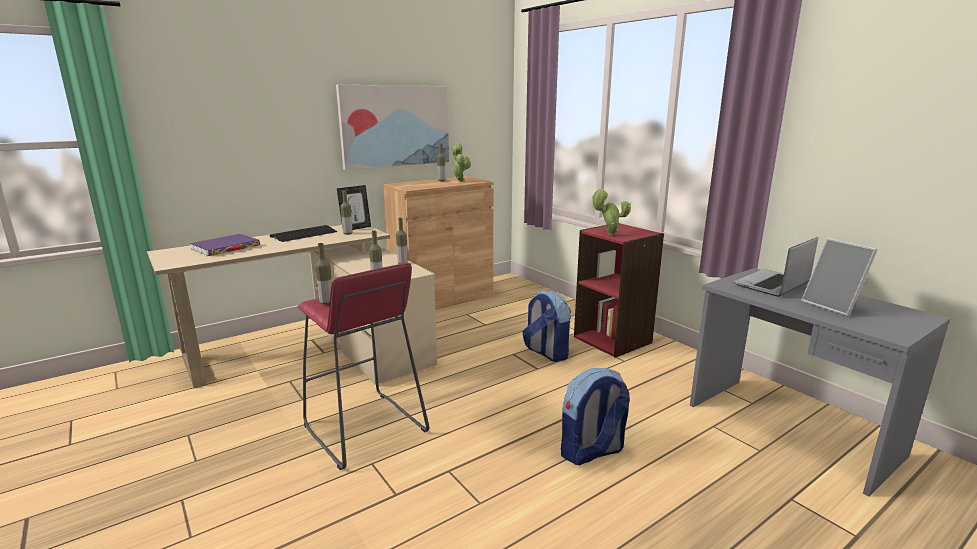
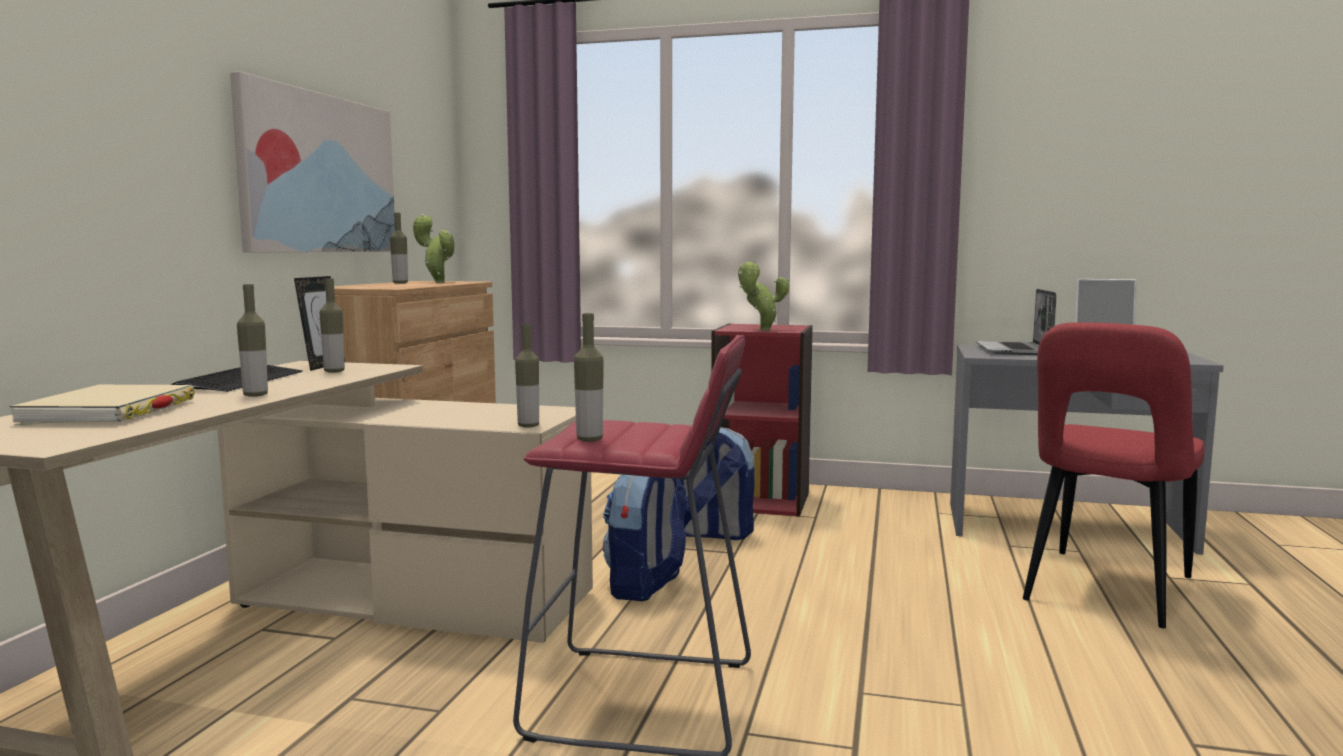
camera: 40 degrees left, 10 degrees down
purple book [190,234,260,256] -> beige book [9,385,195,425]
bottle [396,218,408,264] -> bottle moved to [237,284,268,397]
backpack [561,368,630,465] -> backpack moved to [603,475,688,601]
none -> red chair [1023,322,1205,628]

